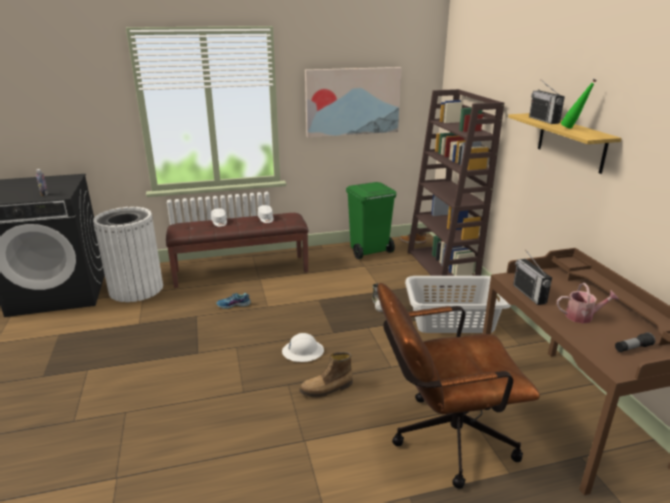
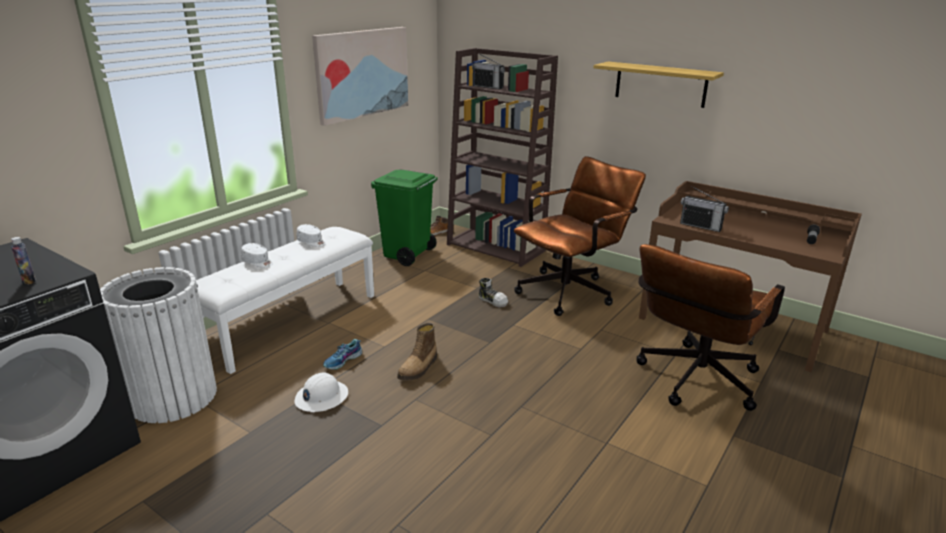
camera: 40 degrees left, 0 degrees up
brown bench [166,213,309,288] -> white bench [196,227,374,374]
white hard hat [282,333,324,362] -> white hard hat moved to [294,372,348,412]
boot [299,352,353,398] -> boot moved to [397,323,437,381]
grey laundry basket [405,276,511,333] -> brown office chair [513,156,646,316]
radio [529,80,565,124] -> radio moved to [472,53,505,89]
watering can [557,283,619,324] -> none
green bottle [561,79,597,129] -> none

